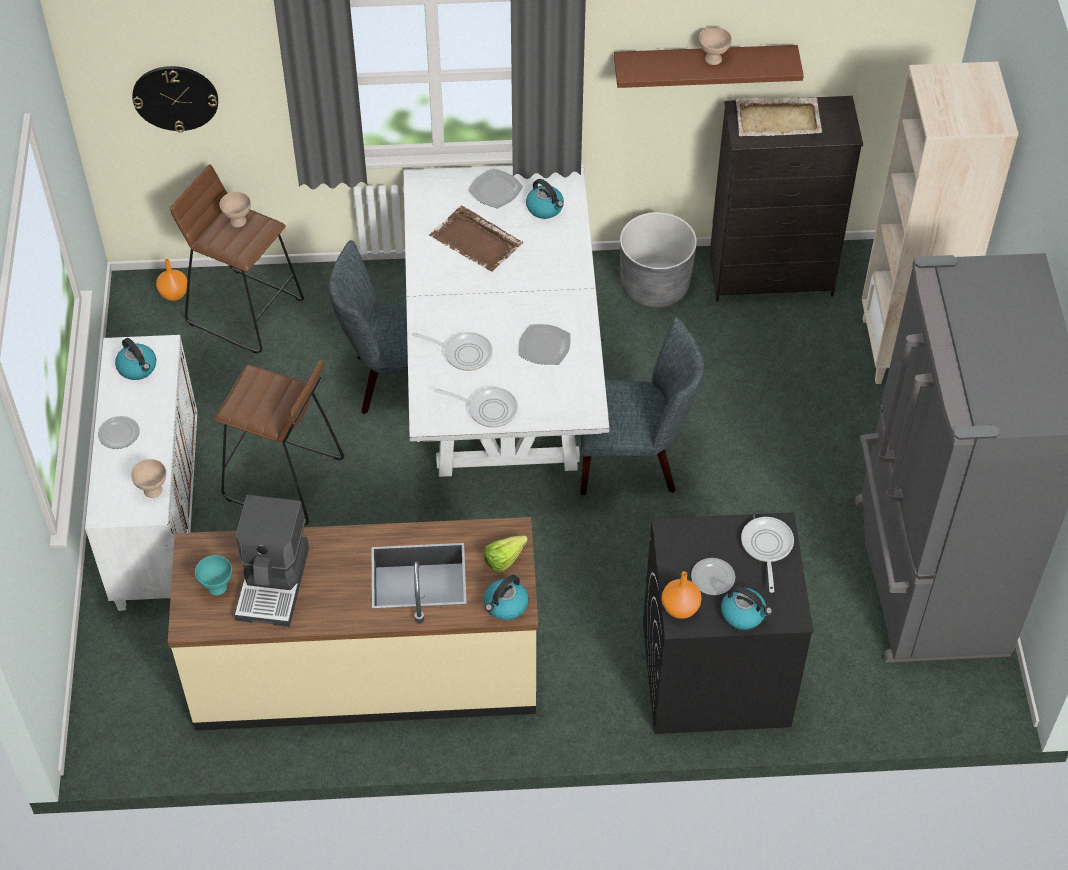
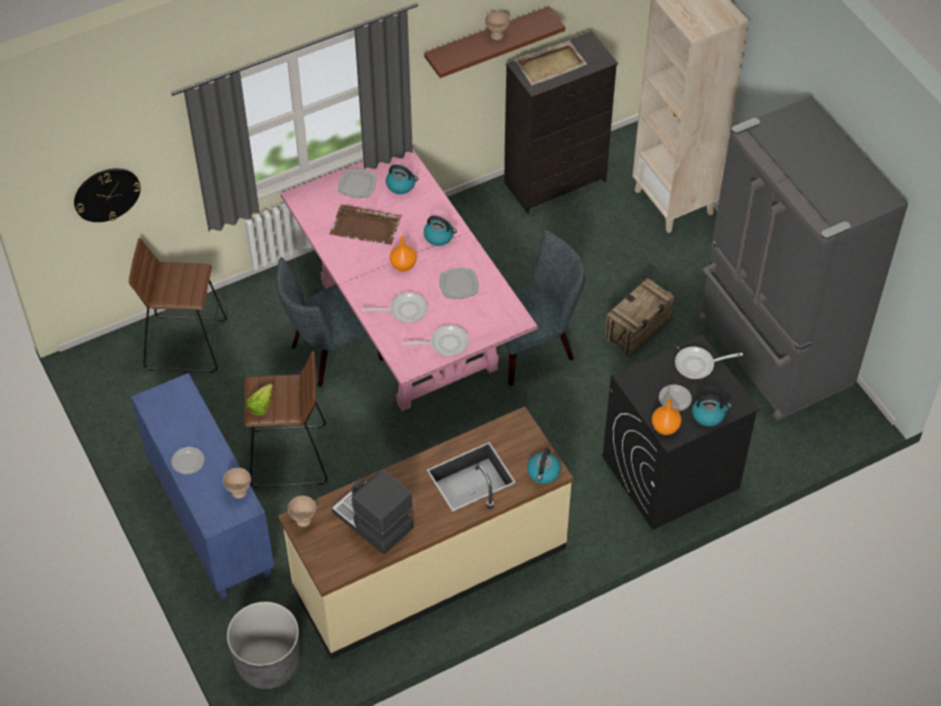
camera: 25 degrees left, 0 degrees up
white cabinet [85,335,197,611] -> blue cabinet [131,373,274,598]
kettle [115,338,156,380] -> kettle moved to [424,216,457,246]
orange vase [156,259,187,301] -> orange vase moved to [390,236,417,272]
turquoise bowl [195,555,232,596] -> none
beige bowl [219,192,251,227] -> beige bowl moved to [288,496,316,527]
coffee machine [234,495,309,627] -> coffee machine turned 150 degrees clockwise [332,471,413,554]
white dining table [403,163,610,477] -> pink dining table [280,149,538,411]
lettuce [483,536,528,573] -> lettuce moved to [246,384,273,416]
grey planter [620,212,697,308] -> grey planter moved to [227,602,300,689]
frying pan [741,517,794,593] -> frying pan turned 75 degrees counterclockwise [675,347,743,379]
none -> crate [604,278,674,355]

